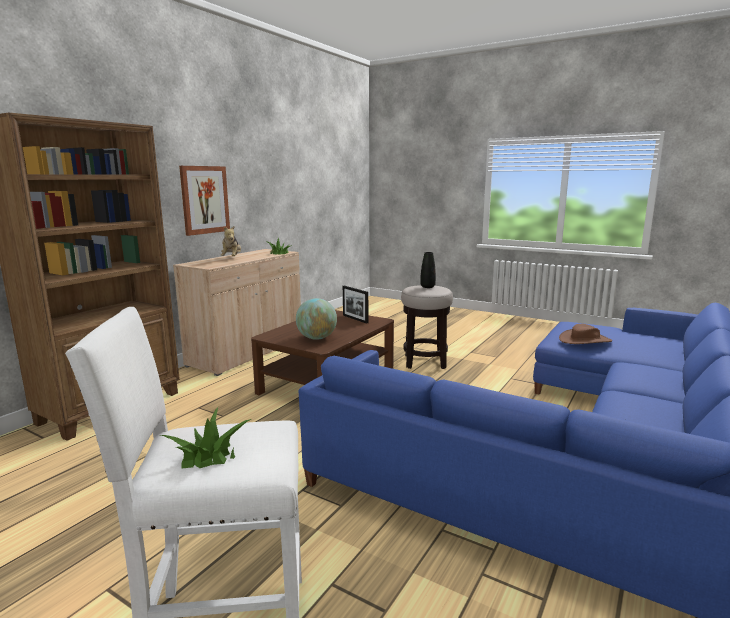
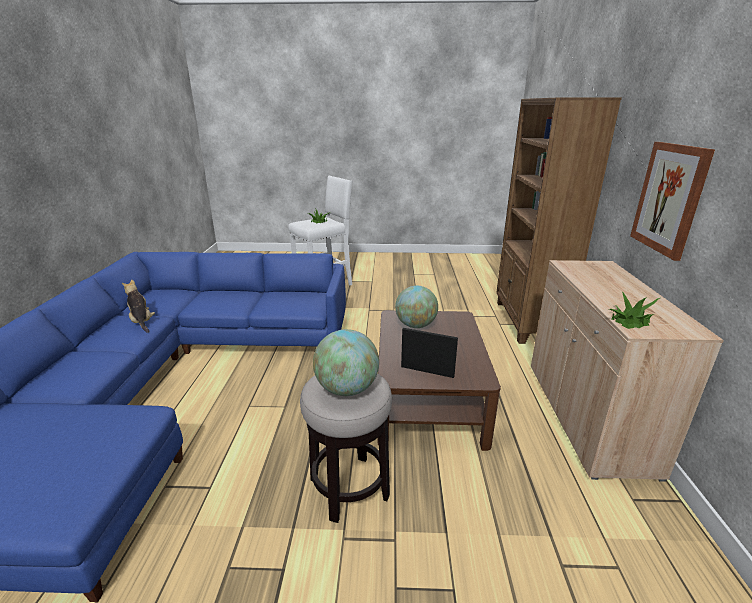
camera: 150 degrees right, 10 degrees up
plush toy [221,225,241,256] -> plush toy moved to [122,279,155,333]
black vase [420,252,436,288] -> globe [313,329,379,396]
brown hat [559,324,612,344] -> none

